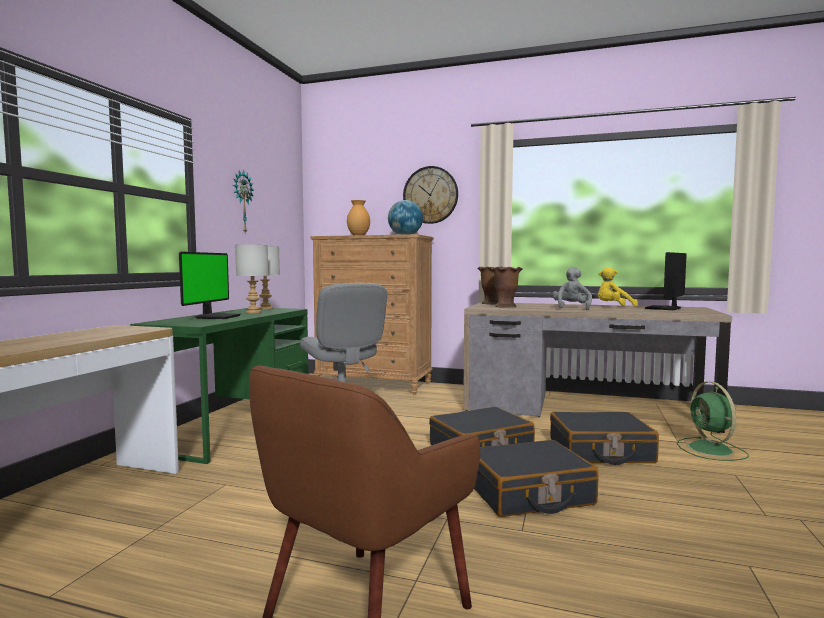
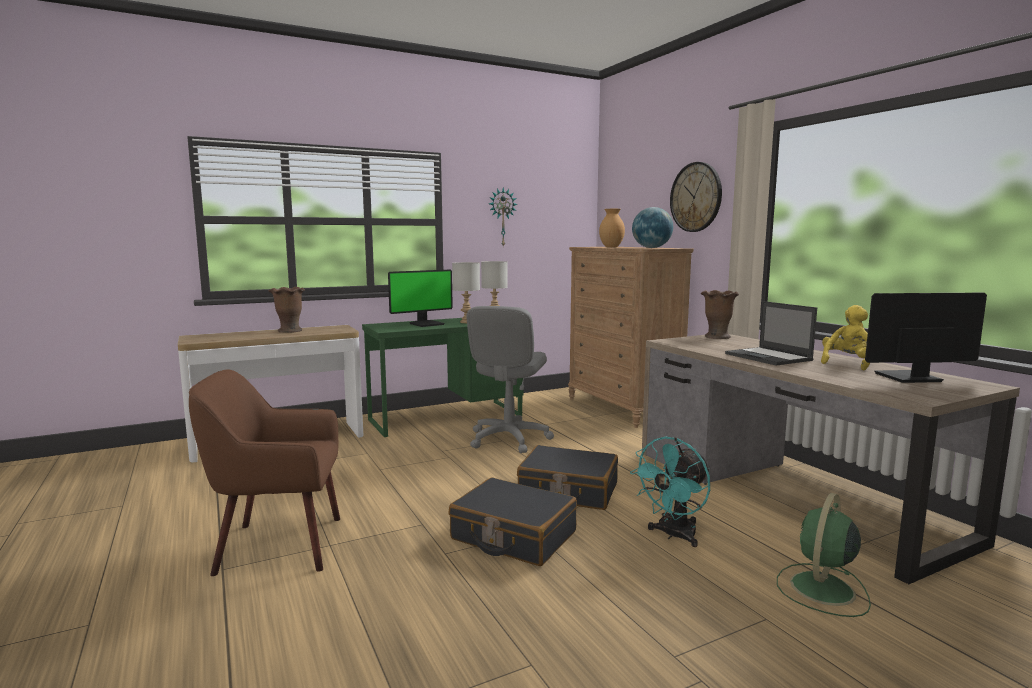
camera: 45 degrees right, 5 degrees up
brown vase [491,267,523,308] -> brown vase moved to [269,287,305,333]
black suitcase [550,412,659,465] -> turquoise fan [630,436,710,547]
grey plush toy [552,267,592,310] -> laptop [725,301,817,366]
yellow plush toy [598,267,638,307] -> yellow plush toy turned 90 degrees clockwise [821,305,870,370]

